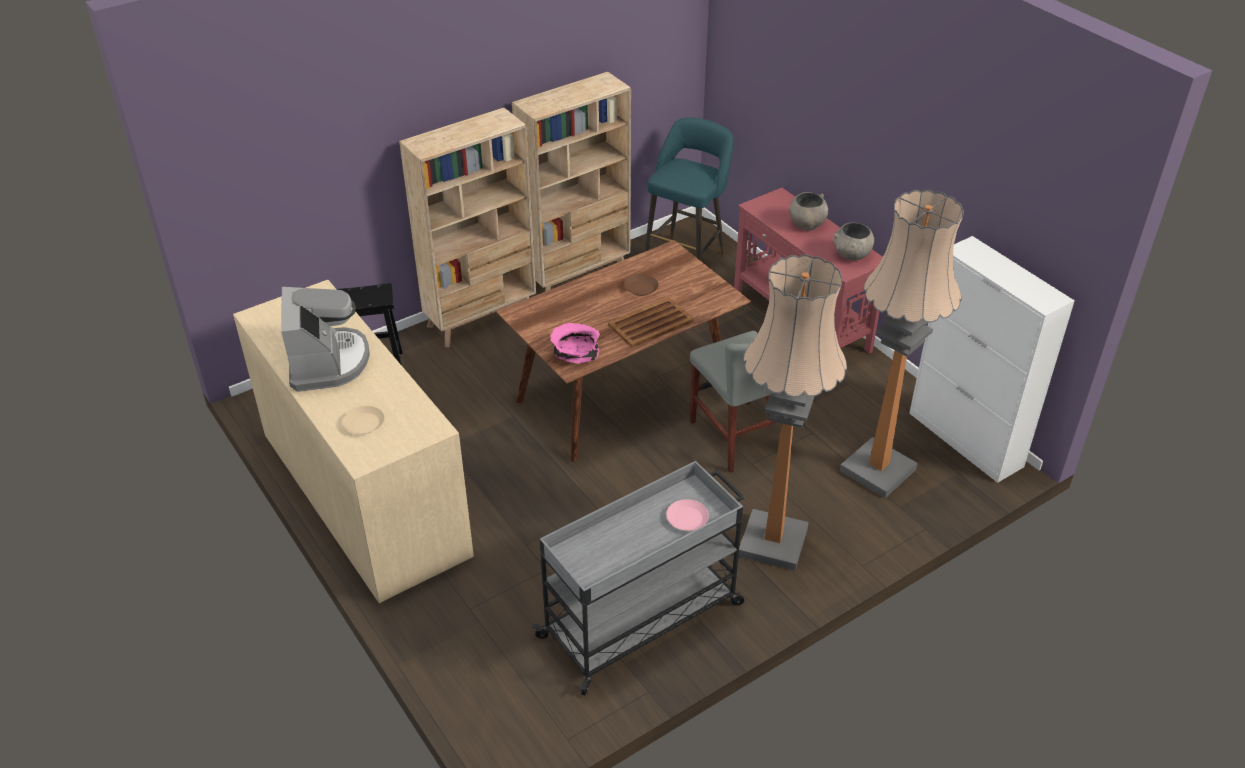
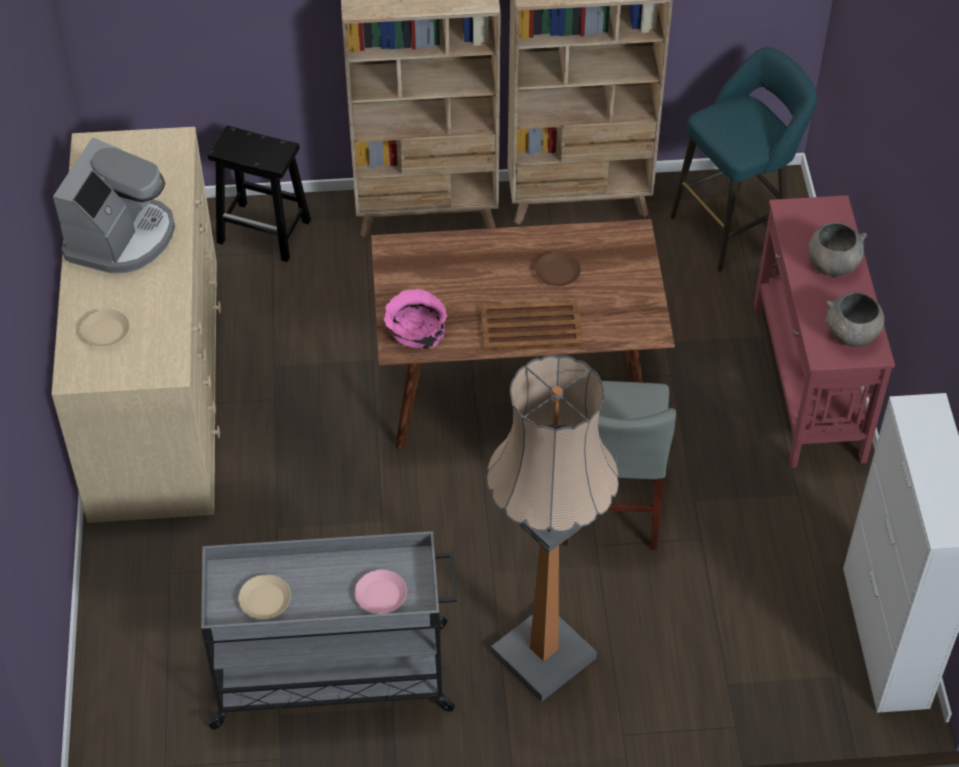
camera: 30 degrees right, 10 degrees up
floor lamp [840,190,964,498] -> none
none -> beige plate [238,575,291,619]

